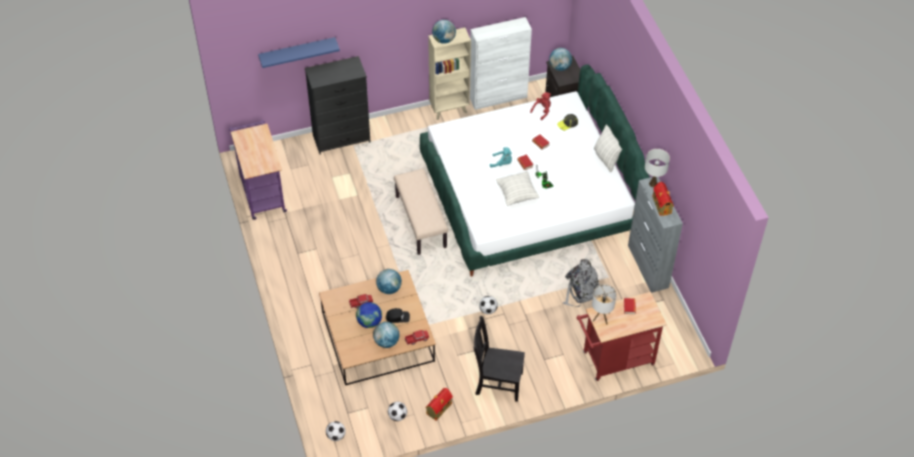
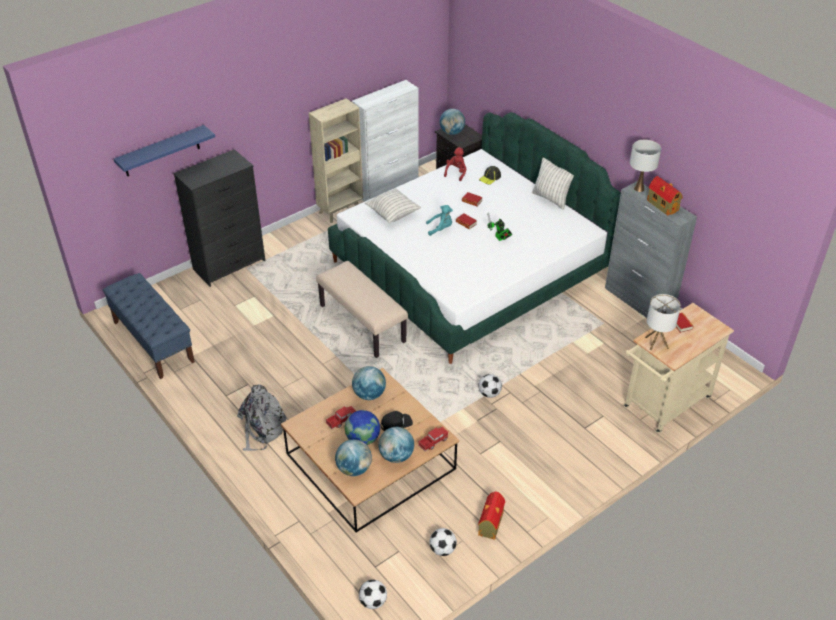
camera: 20 degrees left, 10 degrees down
purple cart [229,120,287,220] -> blue bench [103,273,195,379]
globe [432,20,456,44] -> globe moved to [335,439,372,476]
black chair [473,316,525,402] -> none
pillow [496,171,539,206] -> pillow moved to [365,188,421,223]
grey backpack [563,259,599,307] -> grey backpack moved to [237,384,288,451]
red cart [577,292,667,381] -> beige cart [624,303,734,433]

